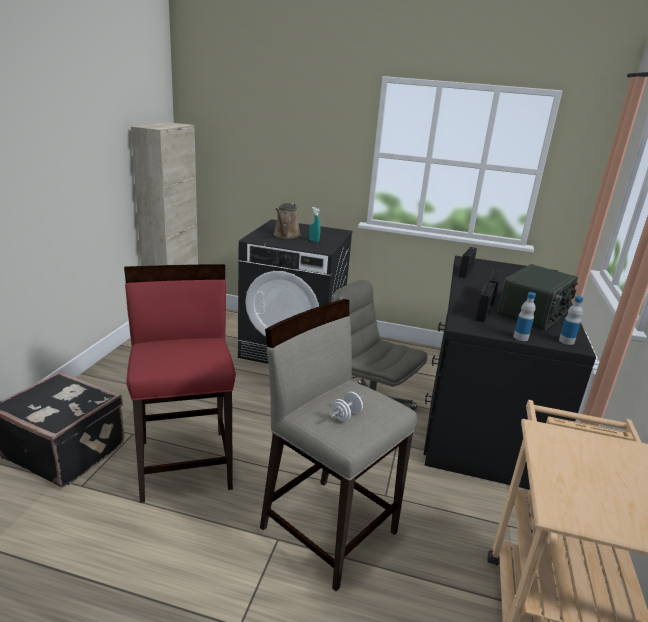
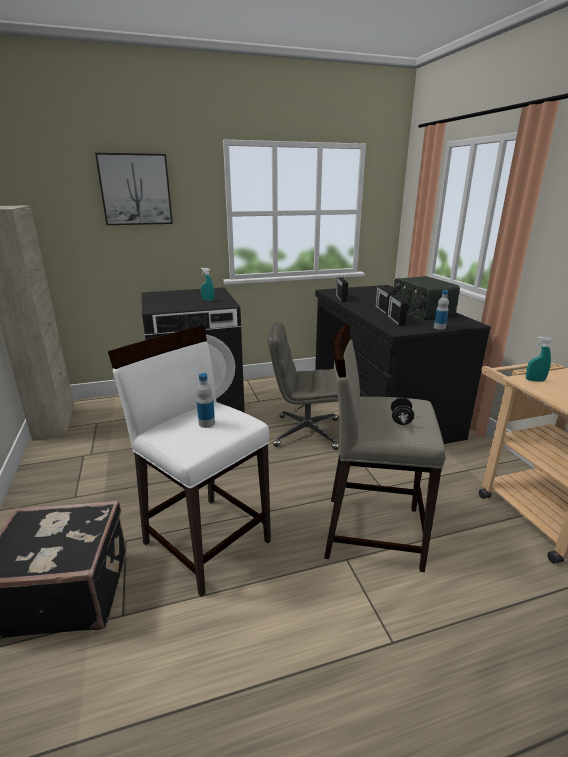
camera: 30 degrees left, 0 degrees up
red stool [124,264,236,503] -> white stool [108,326,271,597]
brown watering can [273,203,301,239] -> none
white dumbbell [329,392,363,422] -> black dumbbell [391,397,414,425]
radio [498,264,578,330] -> radio turned 150 degrees clockwise [393,276,460,320]
bottle [559,296,583,345] -> bottle moved to [197,373,215,428]
none -> picture [95,153,173,225]
none -> turquoise spray bottle [526,337,553,382]

